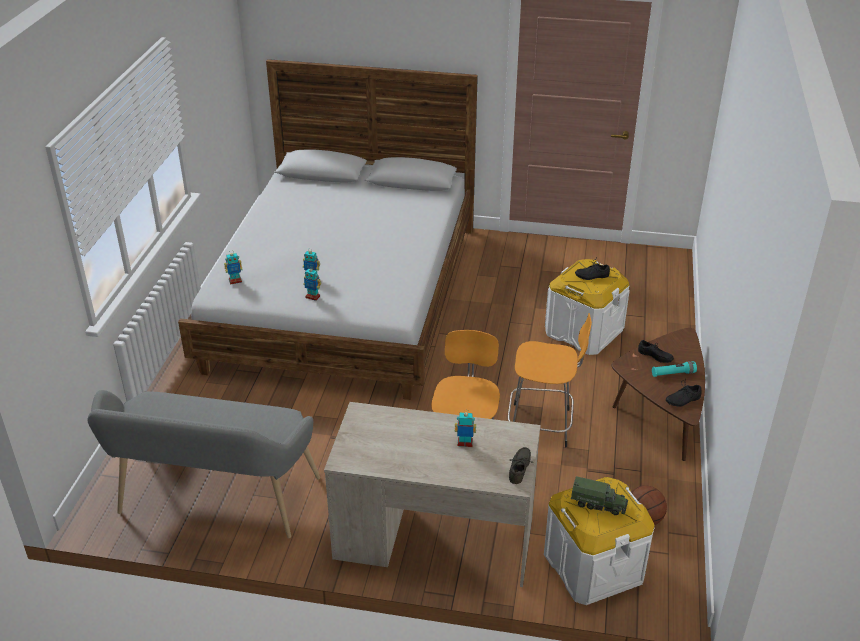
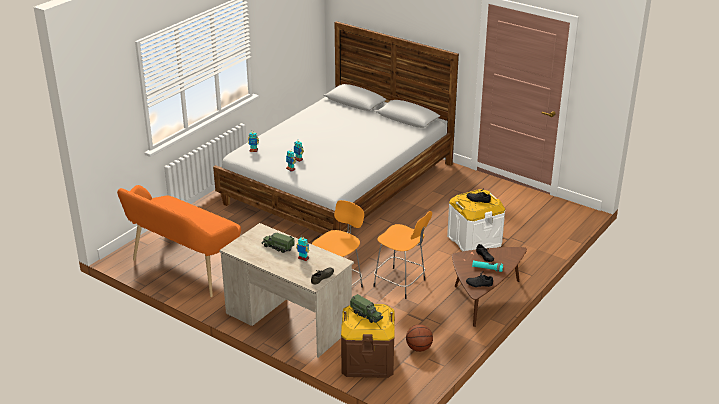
camera: 25 degrees right, 5 degrees down
grey bench [87,390,320,538] -> orange bench [117,185,241,297]
white storage box [544,477,655,605] -> brown storage box [341,304,394,378]
none -> toy truck [261,233,295,253]

